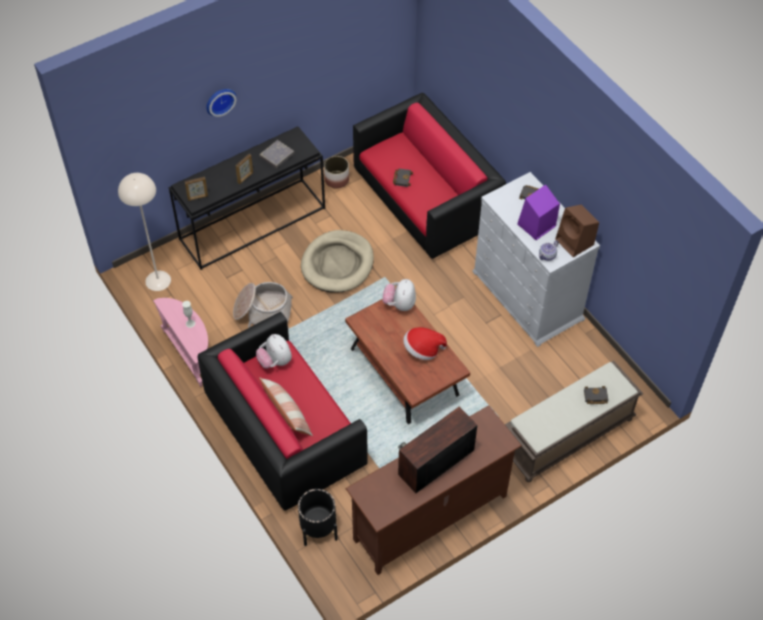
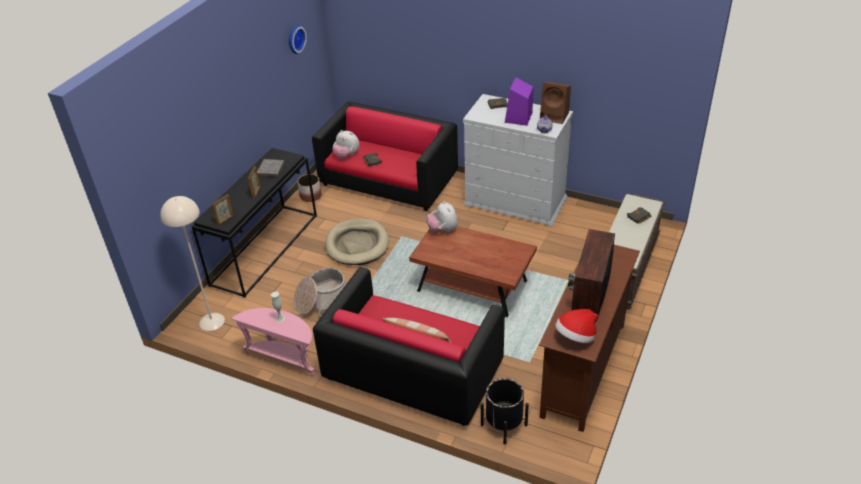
camera: 30 degrees left, 15 degrees down
wall clock [206,89,236,117] -> wall clock moved to [289,25,307,54]
plush toy [256,334,292,369] -> plush toy moved to [332,130,360,159]
hat [403,327,447,360] -> hat moved to [555,309,599,343]

